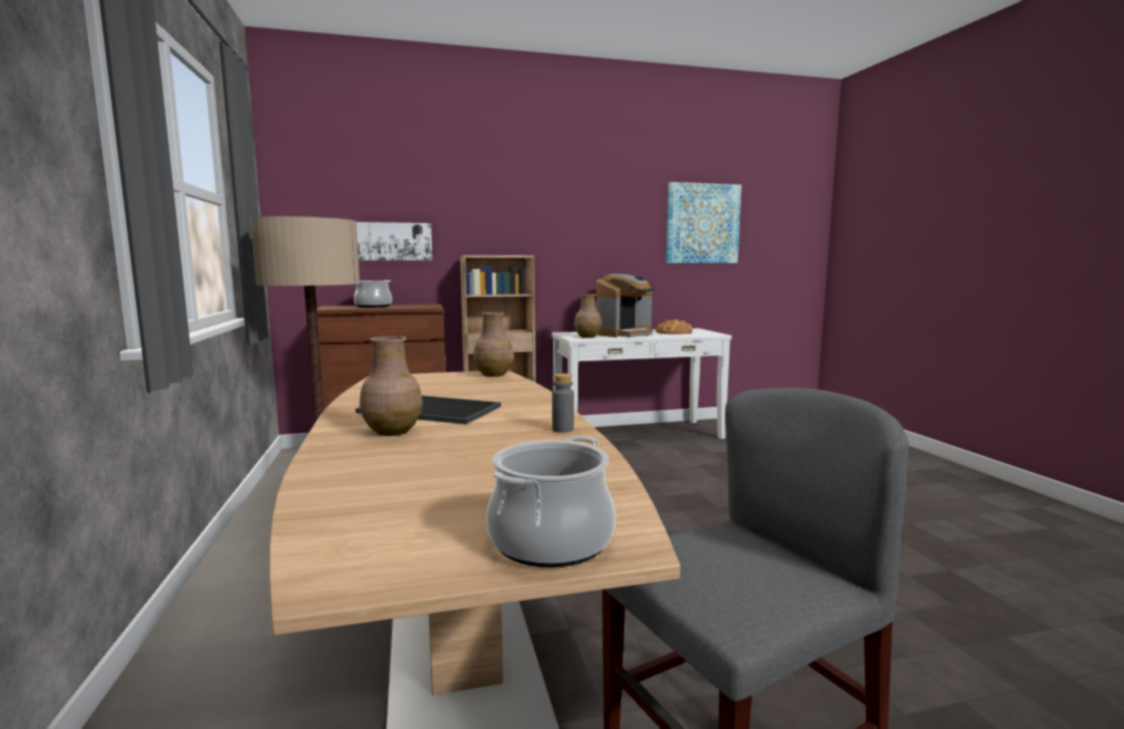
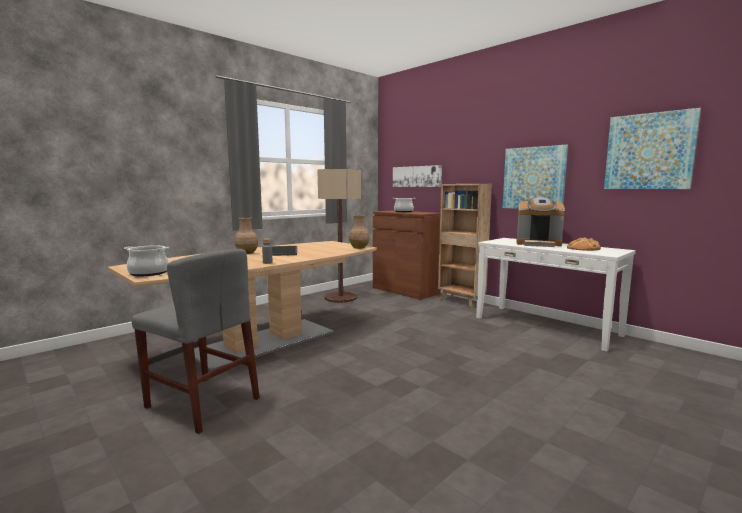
camera: 60 degrees right, 0 degrees up
brown vase [574,294,602,338] -> none
none -> picture [503,145,568,209]

